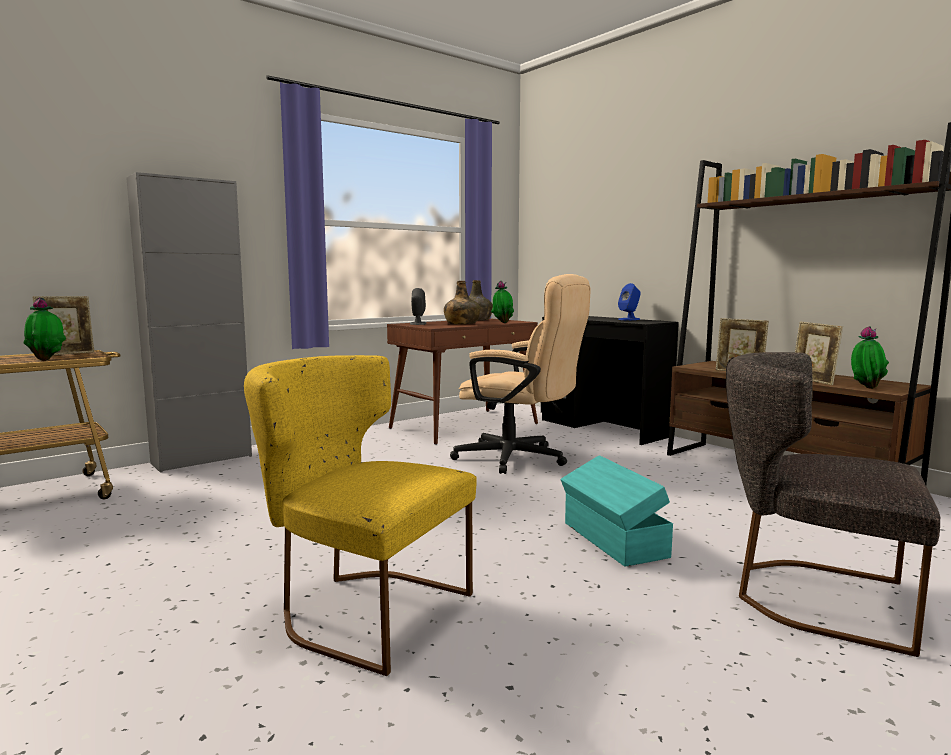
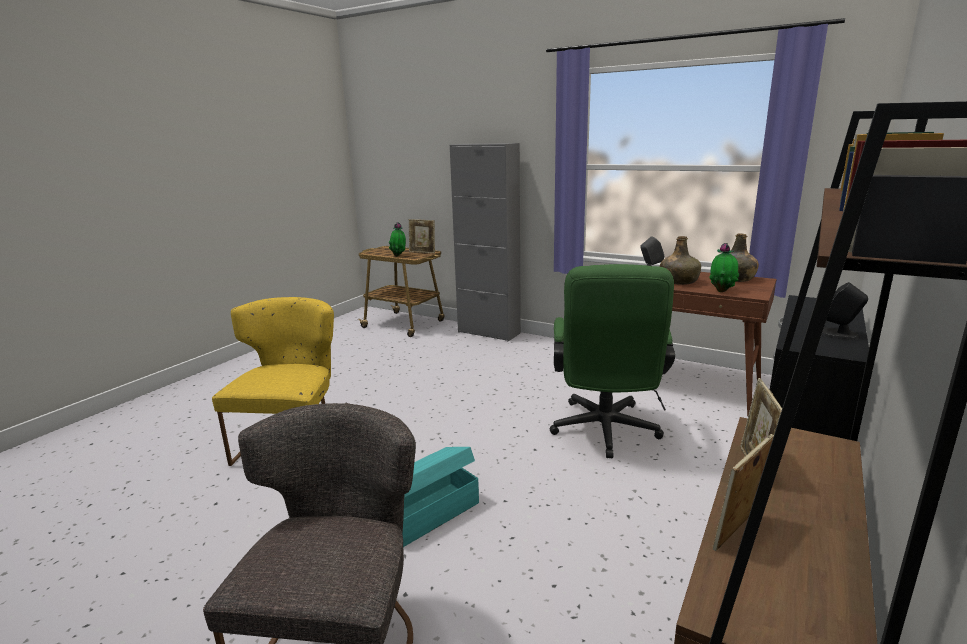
camera: 70 degrees right, 10 degrees up
beige office chair [450,274,590,474] -> green office chair [550,264,675,458]
blue speaker [618,283,641,320] -> black speaker [822,282,868,340]
potted plant [851,326,889,389] -> none

